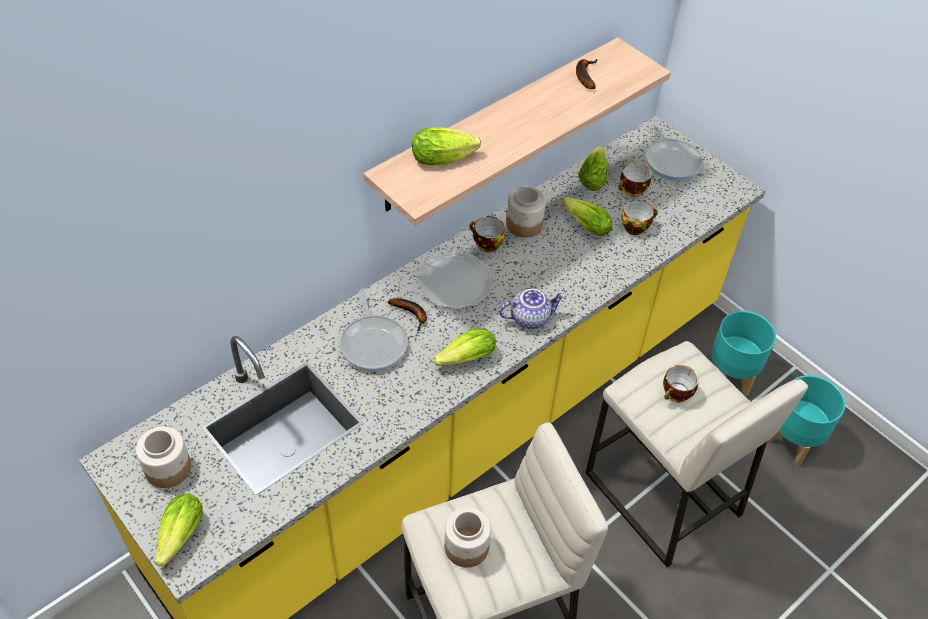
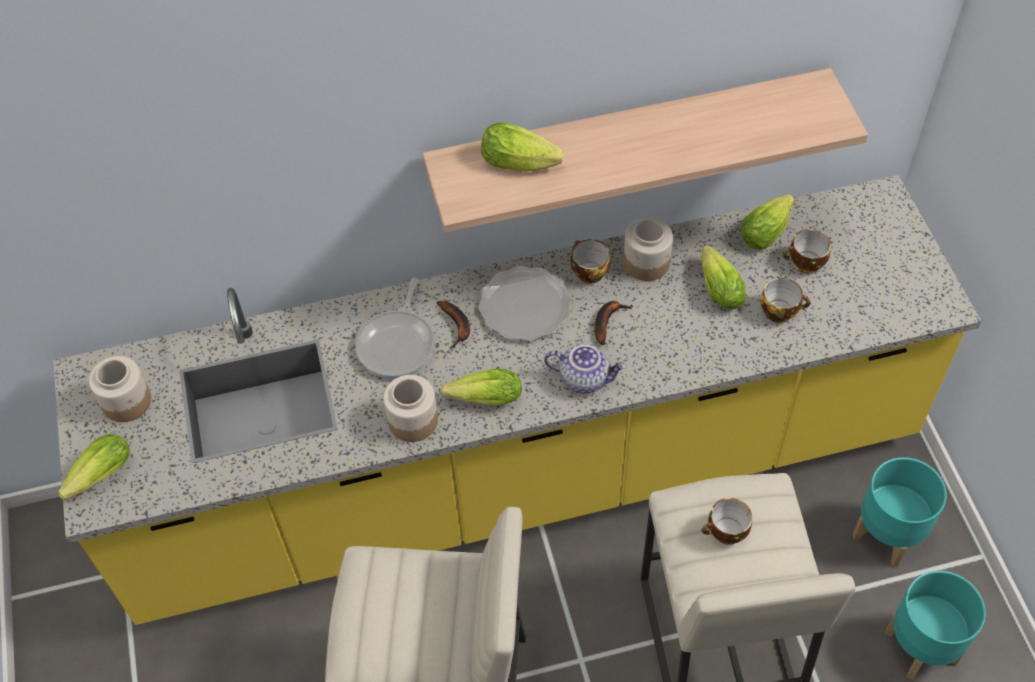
camera: 30 degrees right, 5 degrees up
jar [444,507,491,568] -> jar moved to [383,375,438,442]
banana [576,59,598,89] -> banana moved to [594,301,633,345]
frying pan [646,119,703,181] -> none

